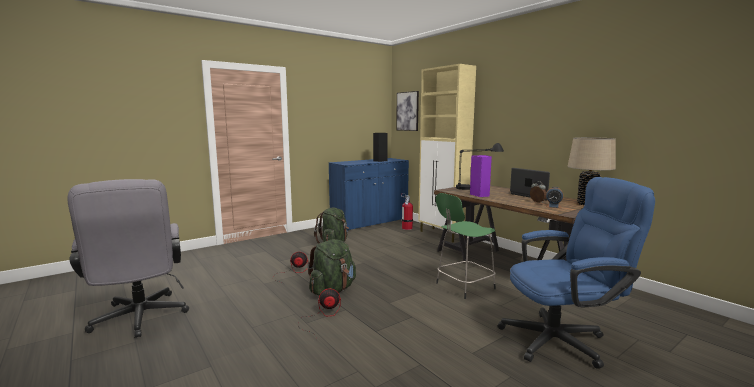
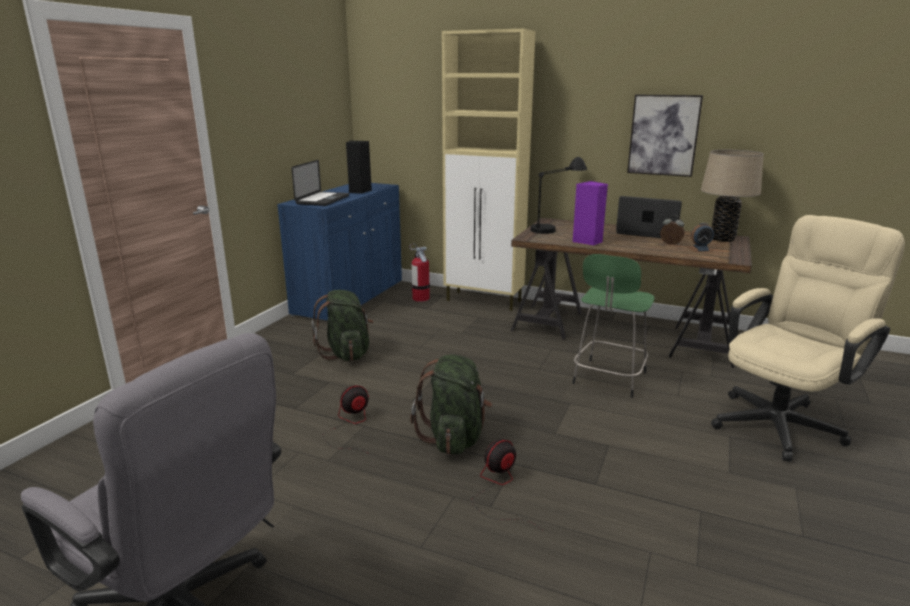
camera: 30 degrees left, 10 degrees up
picture [396,91,419,131] -> picture moved to [627,95,703,177]
blue office chair [497,177,655,369] -> beige office chair [711,215,905,462]
none -> laptop [291,160,349,206]

